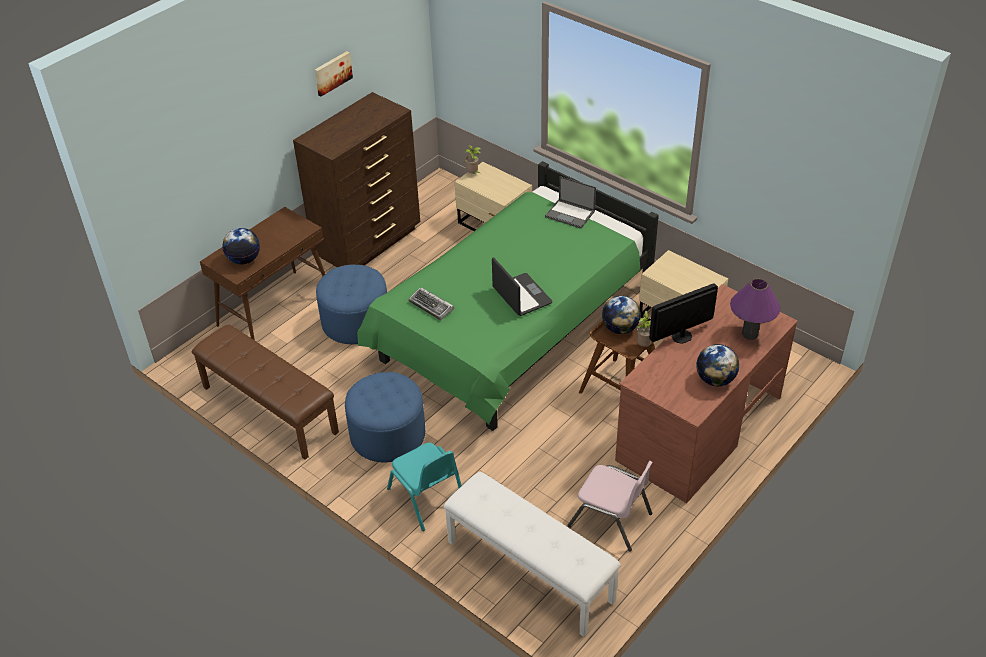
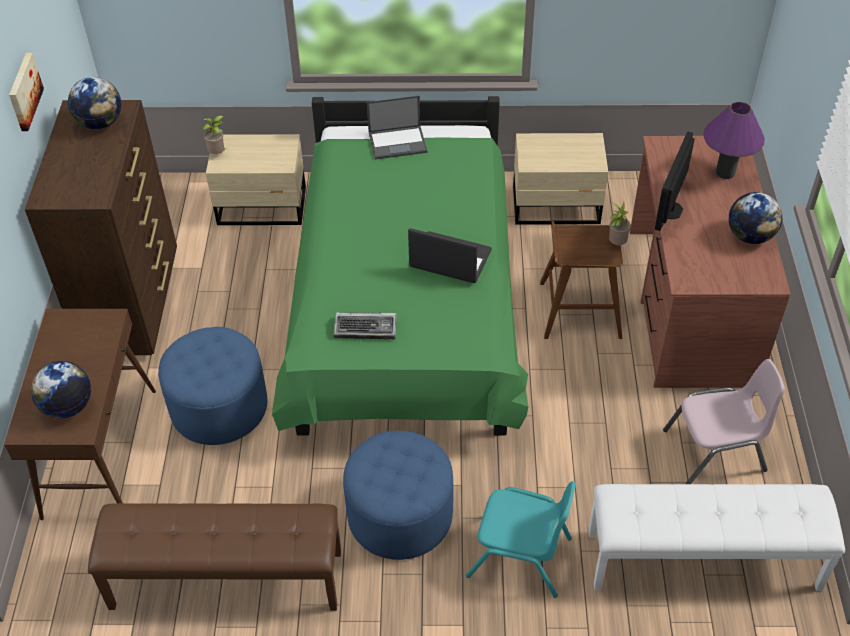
camera: 40 degrees left, 5 degrees up
globe [602,296,641,334] -> globe moved to [68,77,121,129]

